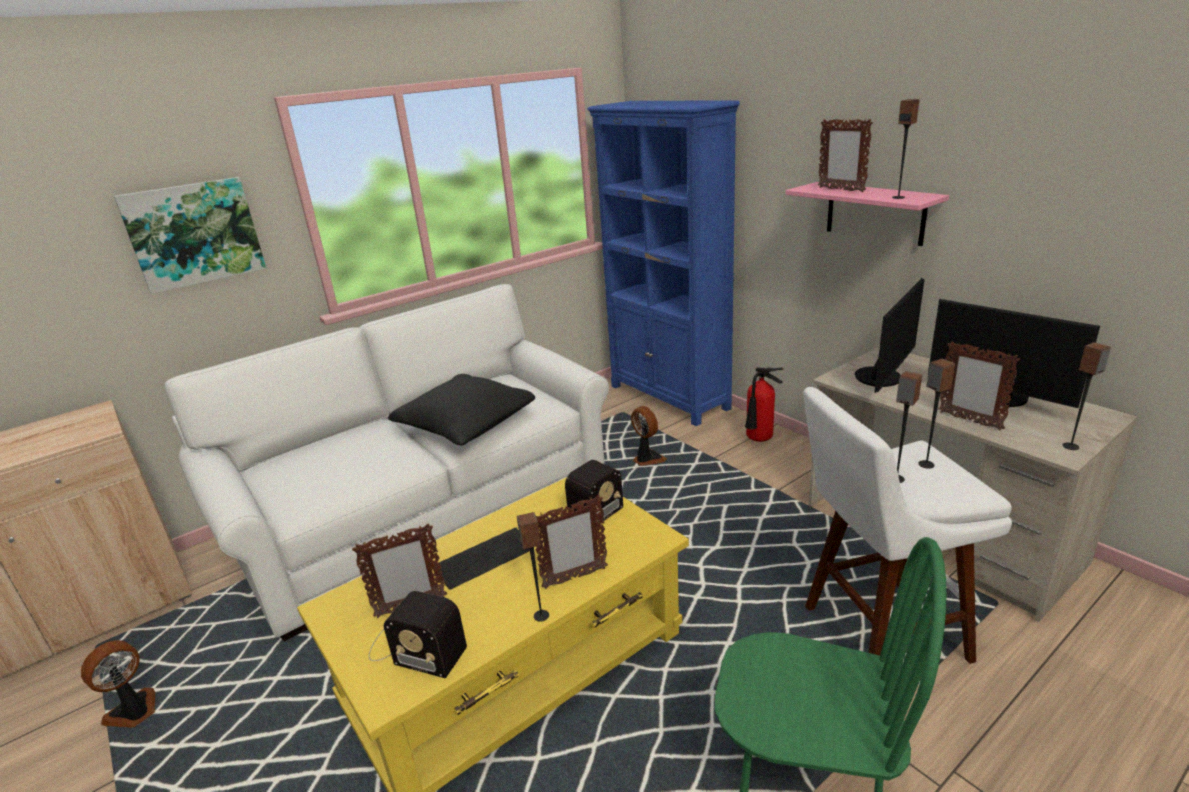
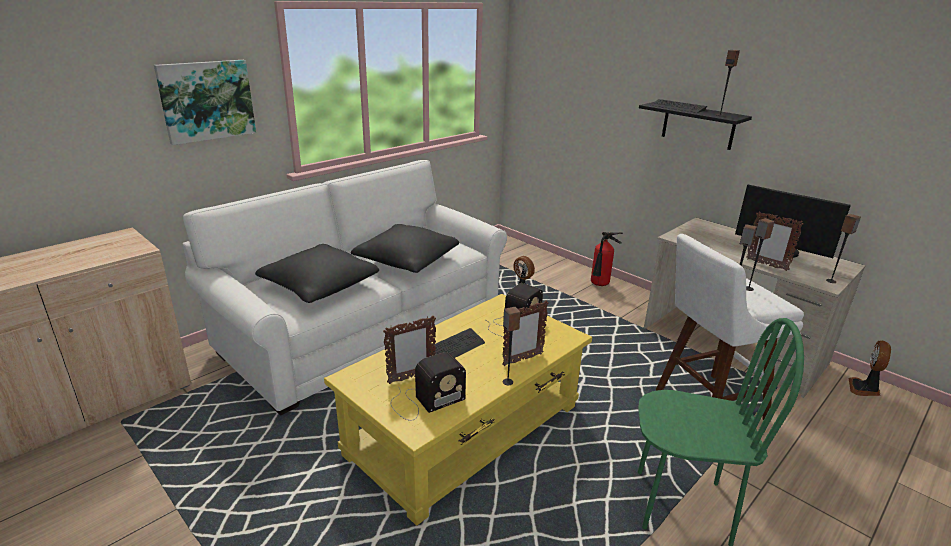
camera: 10 degrees left, 0 degrees up
fan [81,640,155,728] -> fan moved to [849,340,891,396]
radio [369,591,467,678] -> radio turned 45 degrees counterclockwise [391,352,466,421]
blue bookcase [587,100,740,426] -> none
pink shelf [785,182,949,246] -> black shelf [639,102,752,150]
picture frame [818,119,873,192] -> keyboard [651,99,707,113]
monitor [855,278,924,393] -> none
none -> black pillow [255,244,379,303]

